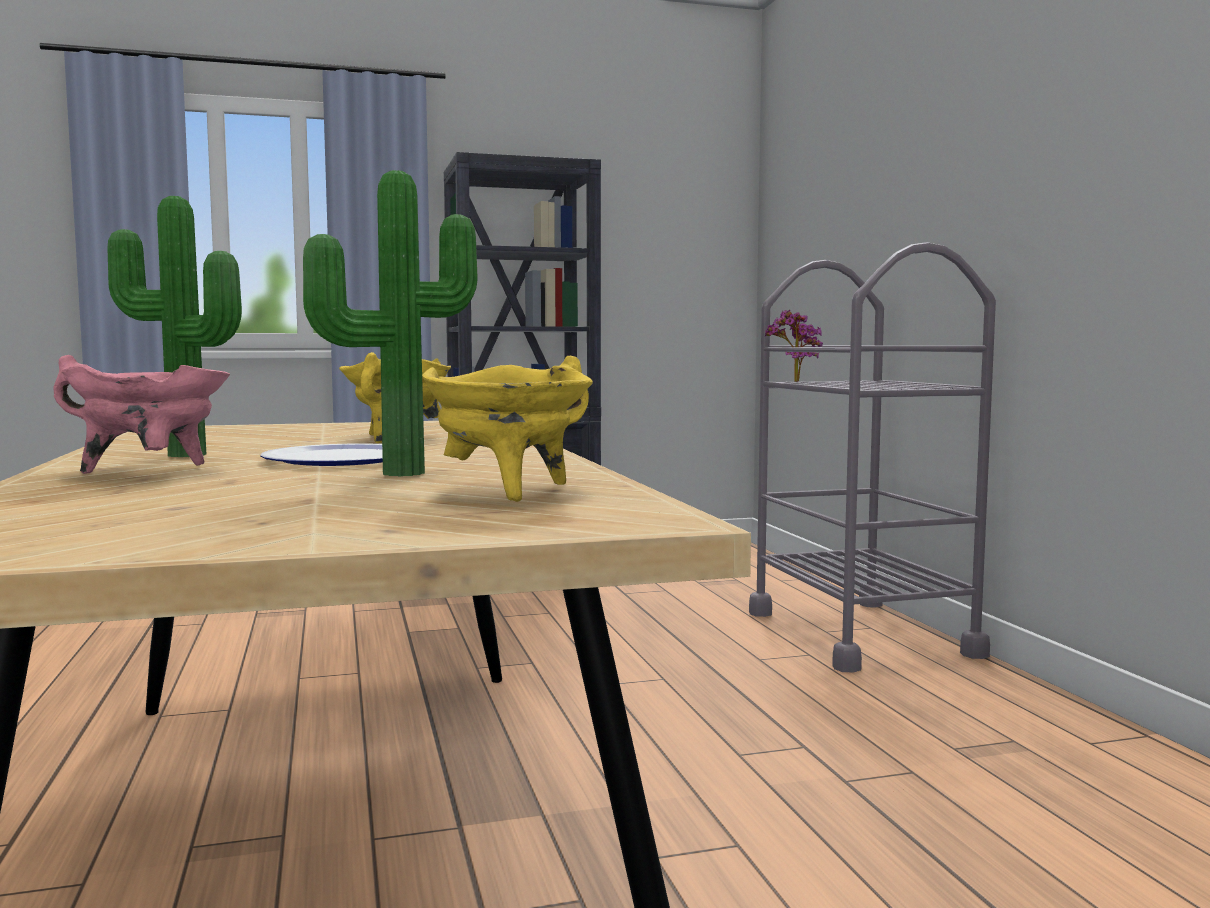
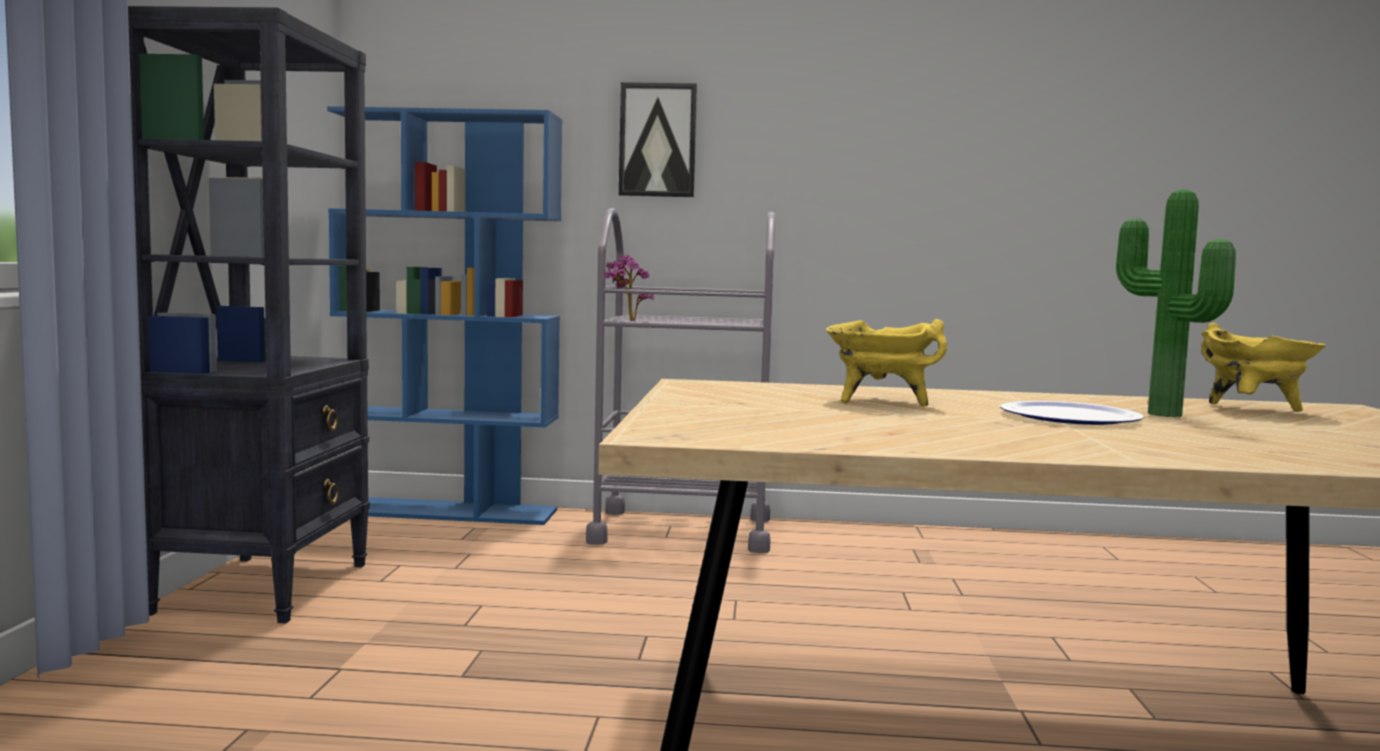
camera: 70 degrees left, 0 degrees up
pink cooking pot [54,355,230,474] -> none
potted plant [107,196,242,457] -> none
none -> blue bookcase [327,106,562,525]
none -> picture [619,82,697,197]

